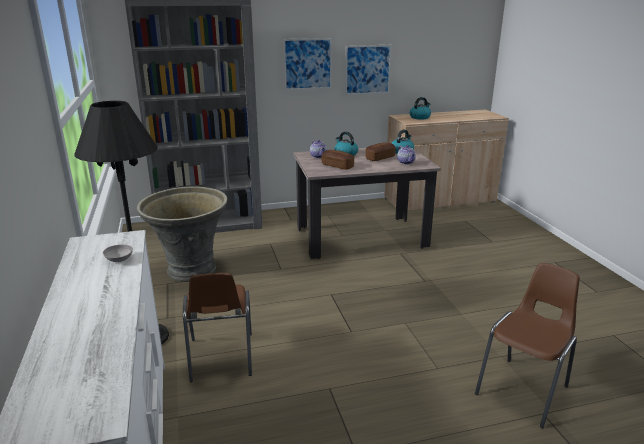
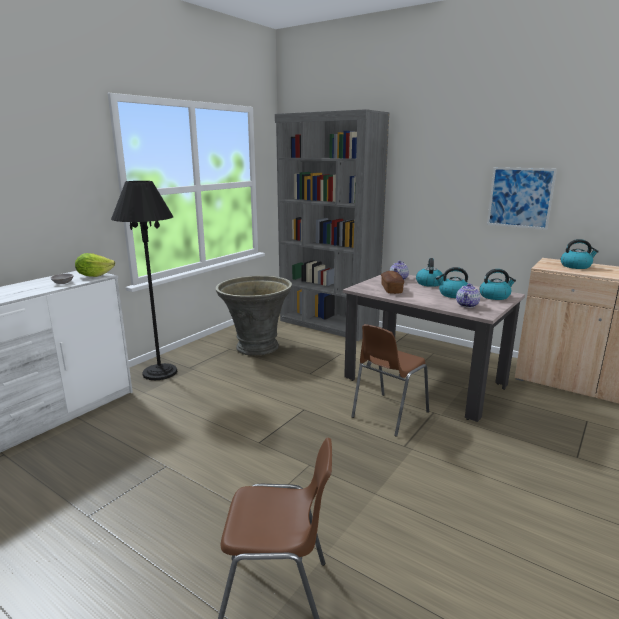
camera: 50 degrees right, 5 degrees down
brown chair [183,273,252,382] -> brown chair moved to [351,324,429,437]
picture [283,38,332,90] -> none
bread [366,143,396,161] -> kettle [436,267,468,298]
none -> lettuce [75,253,115,277]

